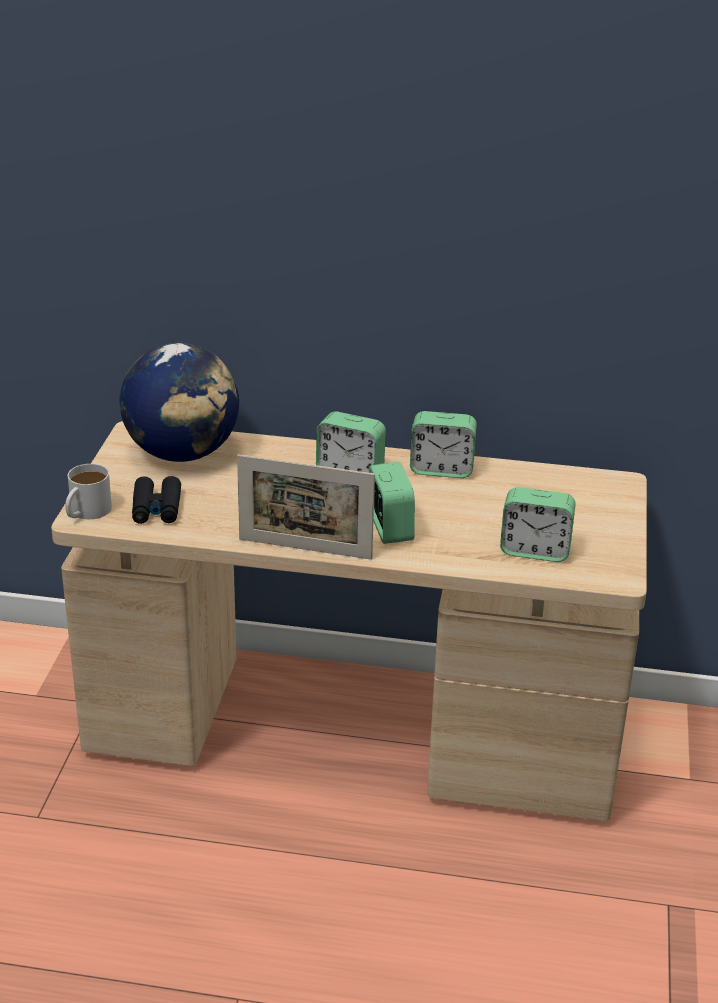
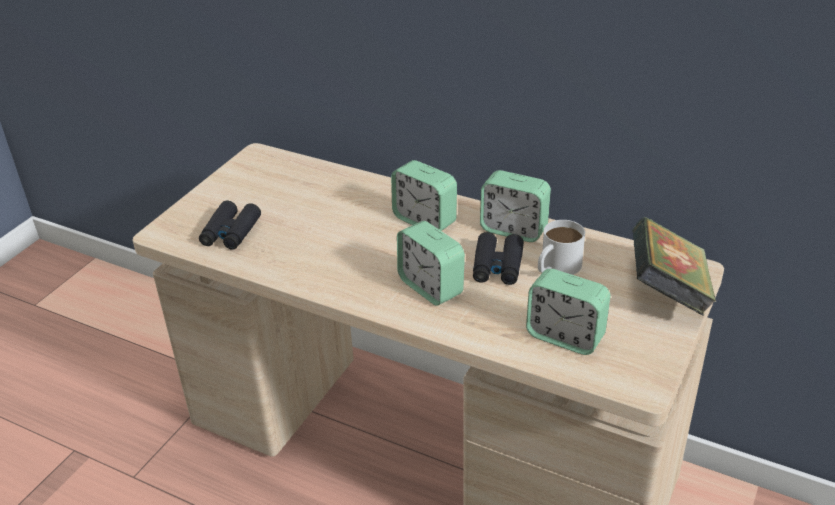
camera: 20 degrees right, 5 degrees up
white mug [65,464,112,519] -> white mug moved to [538,220,585,275]
globe [120,343,239,462] -> none
picture frame [237,454,375,560] -> none
alarm clock [369,462,415,544] -> alarm clock turned 135 degrees clockwise [397,221,465,306]
none -> black binoculars [473,232,524,285]
none -> book [632,217,717,316]

